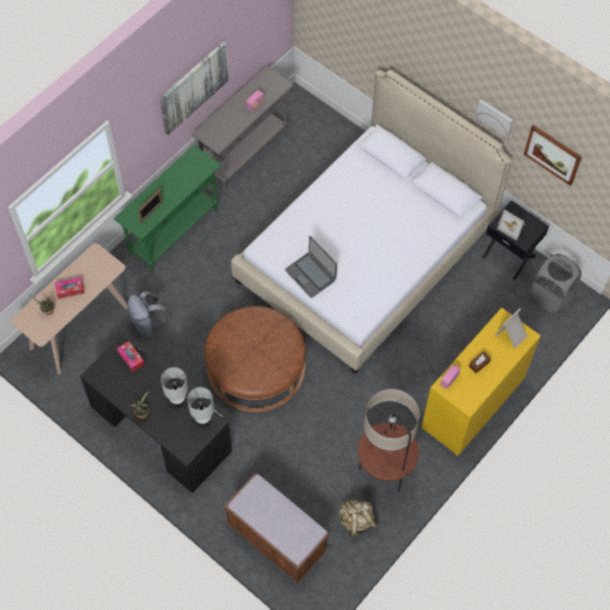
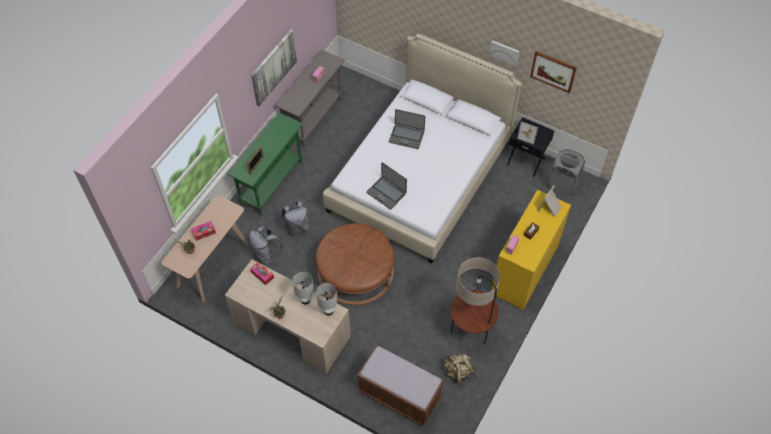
camera: 10 degrees left, 5 degrees down
black desk [80,335,232,493] -> beige desk [225,259,351,374]
none -> grey backpack [282,201,309,236]
none -> laptop [389,109,425,149]

